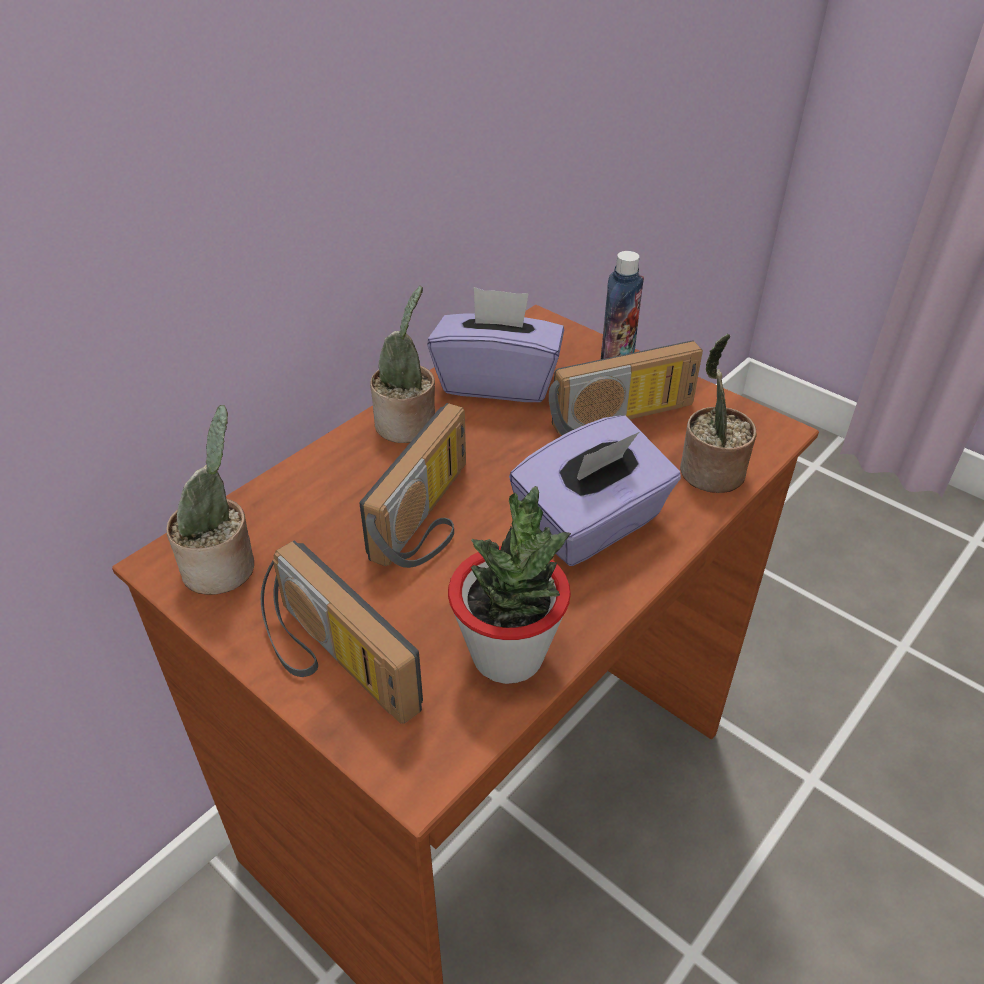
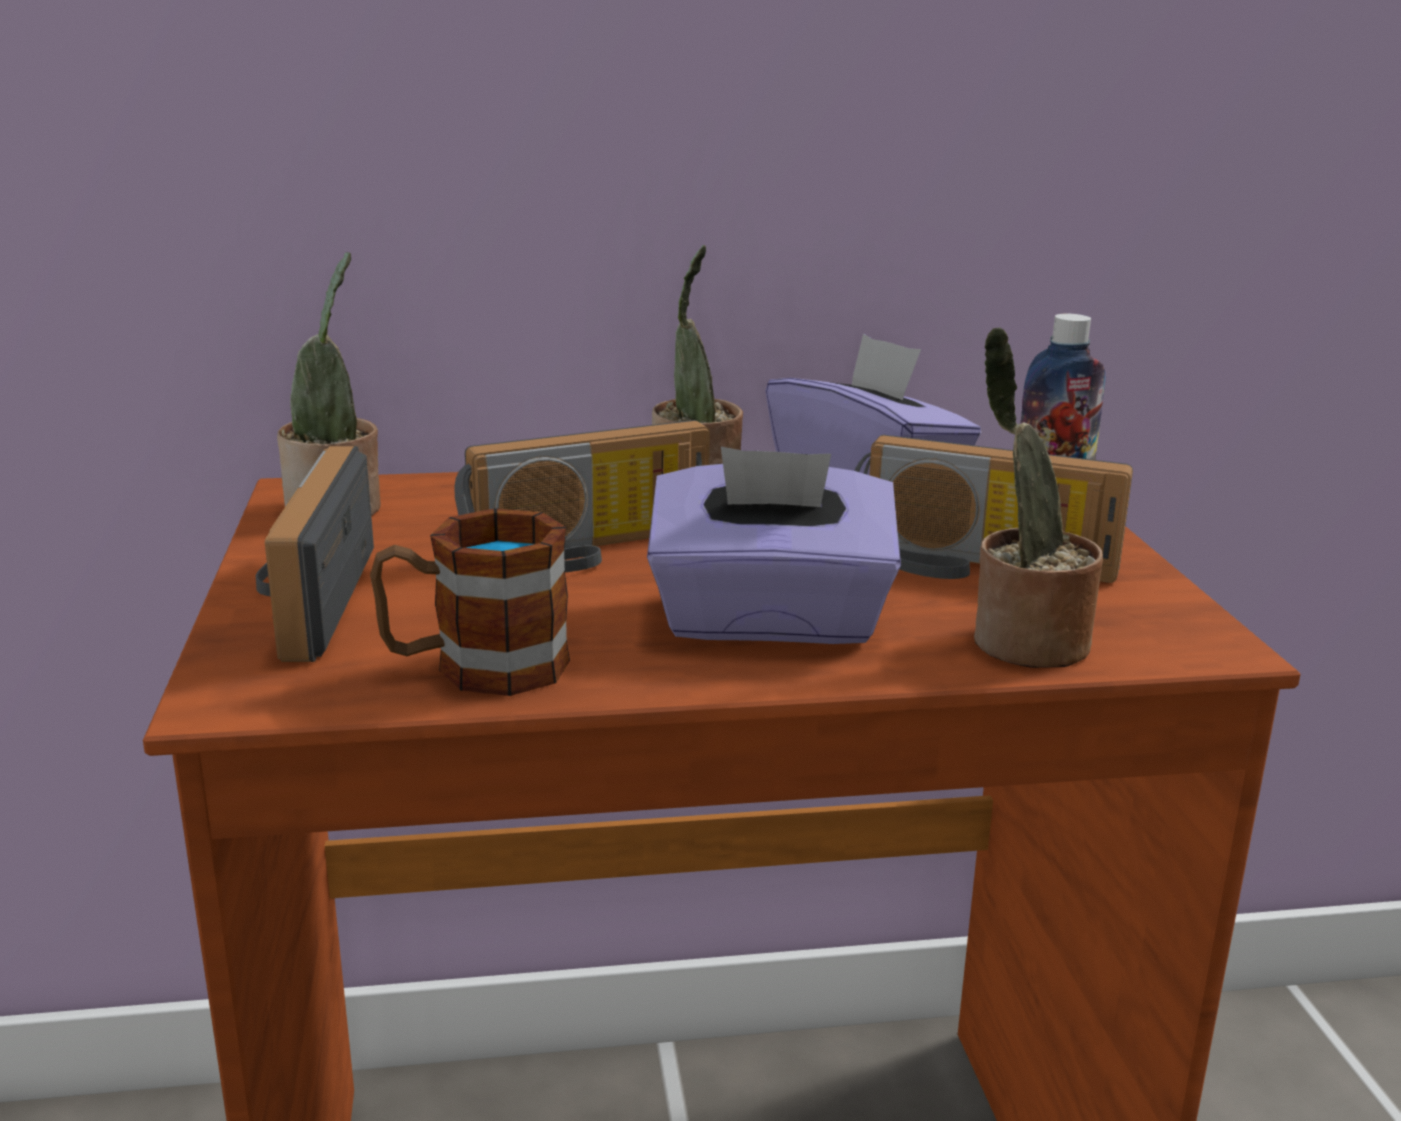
camera: 40 degrees right, 20 degrees down
potted plant [448,486,571,684] -> mug [370,508,570,696]

